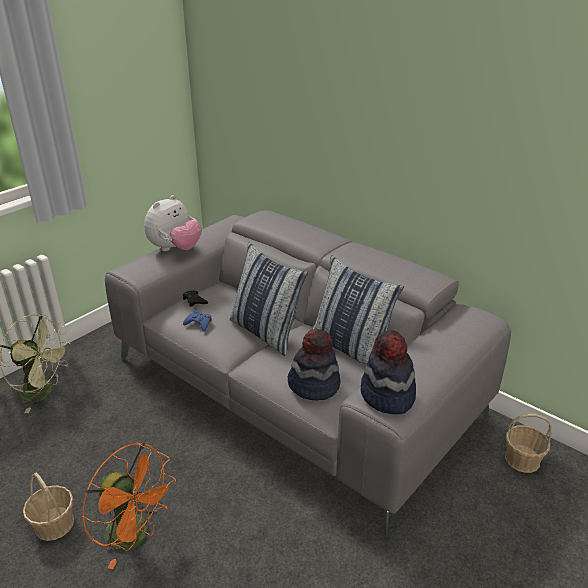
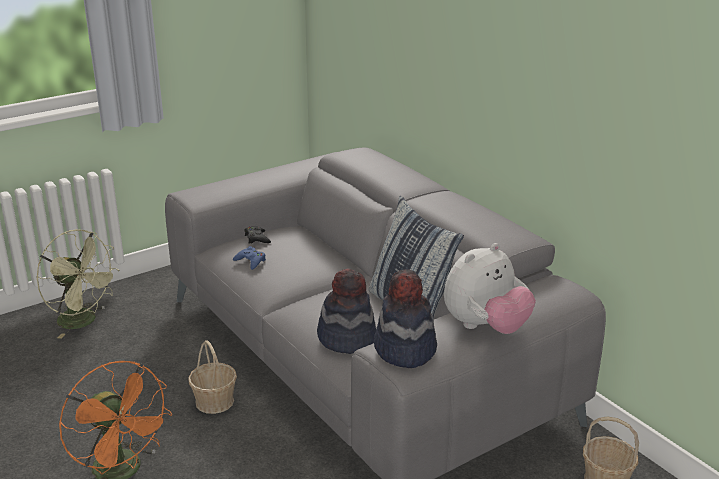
camera: 15 degrees right, 5 degrees down
basket [23,473,74,541] -> basket moved to [188,340,237,414]
plush toy [144,195,202,251] -> plush toy moved to [444,243,536,334]
pillow [230,242,308,356] -> none

